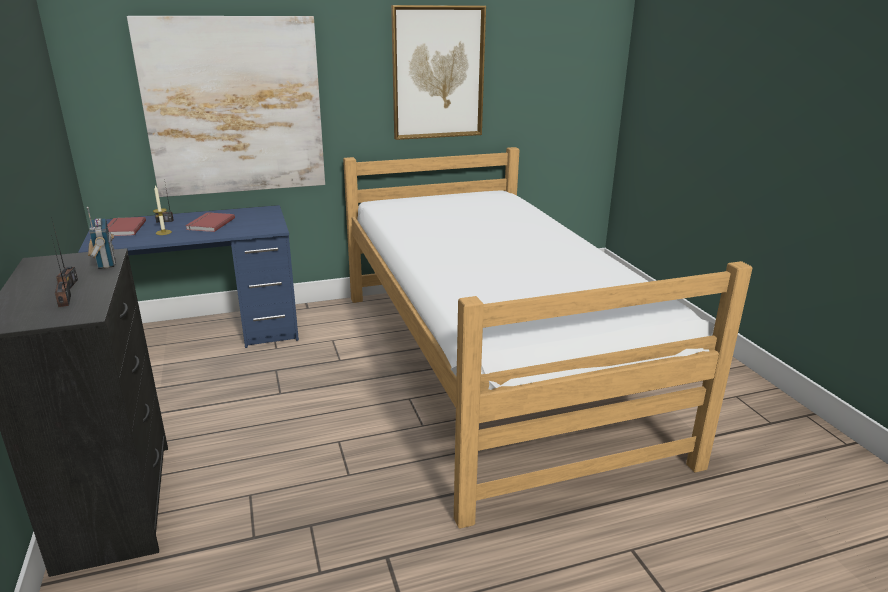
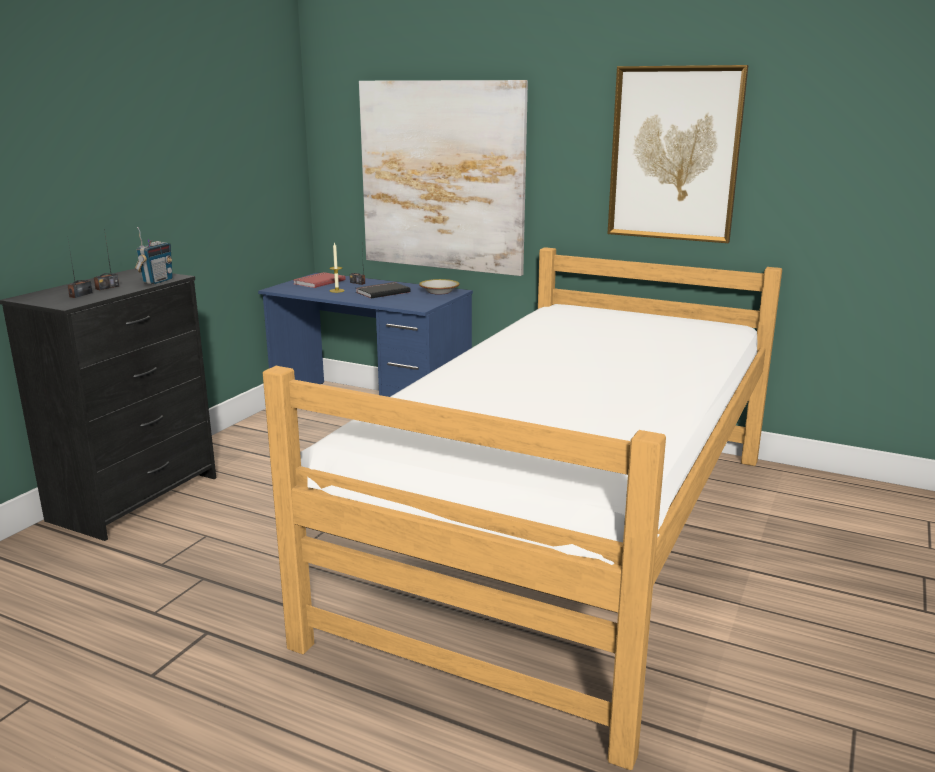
camera: 45 degrees right, 5 degrees down
red book [185,212,235,232] -> black book [356,282,411,299]
none -> bowl [419,279,460,295]

